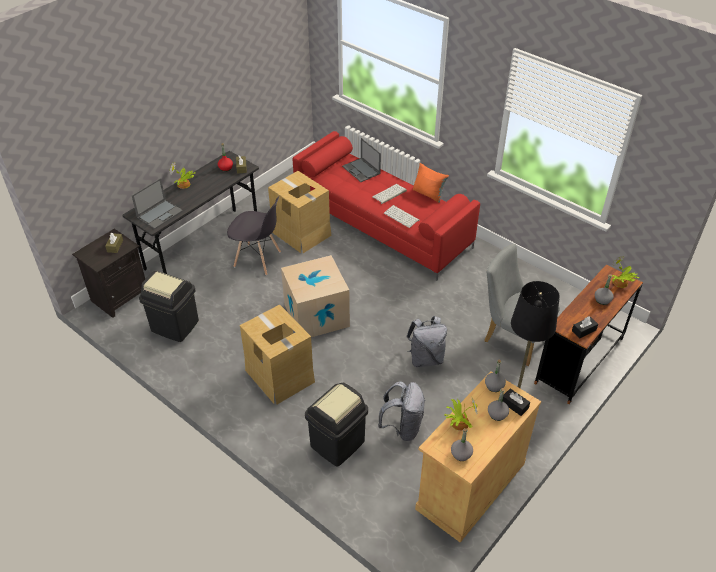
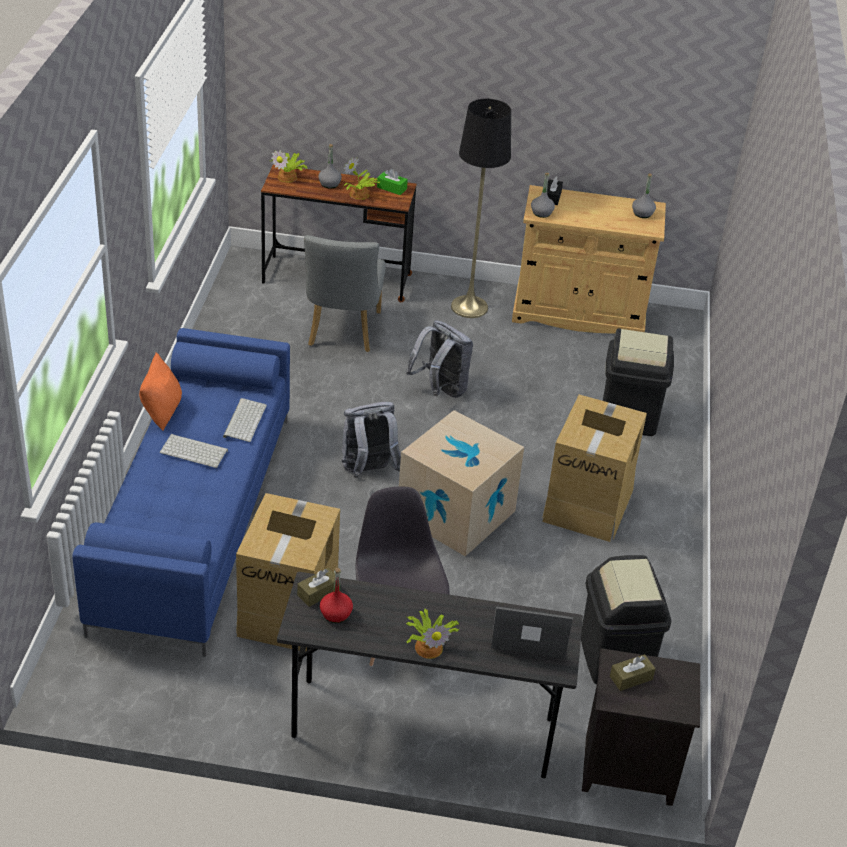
camera: 125 degrees left, 5 degrees down
red sofa [293,131,480,281] -> blue sofa [72,328,290,657]
laptop [342,138,381,182] -> none
grey backpack [378,381,426,441] -> grey backpack moved to [342,402,401,479]
potted plant [444,398,478,431] -> potted plant moved to [344,157,381,200]
grey bottle [488,388,509,421] -> none
black tissue box [572,317,598,338] -> green tissue box [377,168,408,195]

